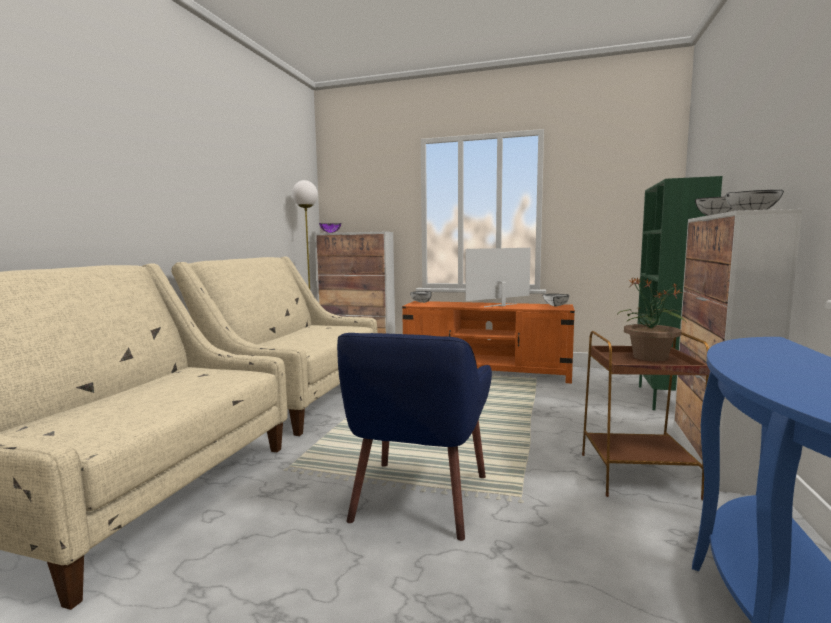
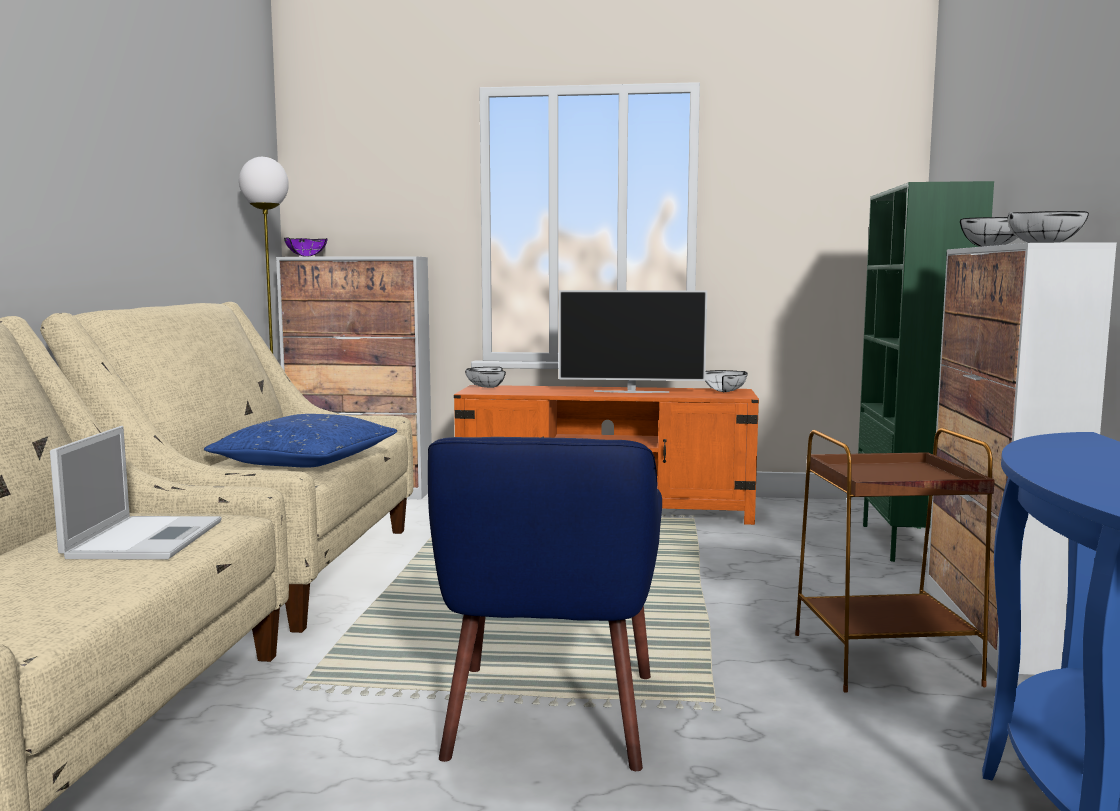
camera: 10 degrees left, 0 degrees up
television [465,248,531,307] -> television turned 135 degrees counterclockwise [559,290,707,393]
potted plant [617,277,687,361] -> none
none -> laptop [50,426,222,559]
none -> blue pillow [204,414,397,468]

